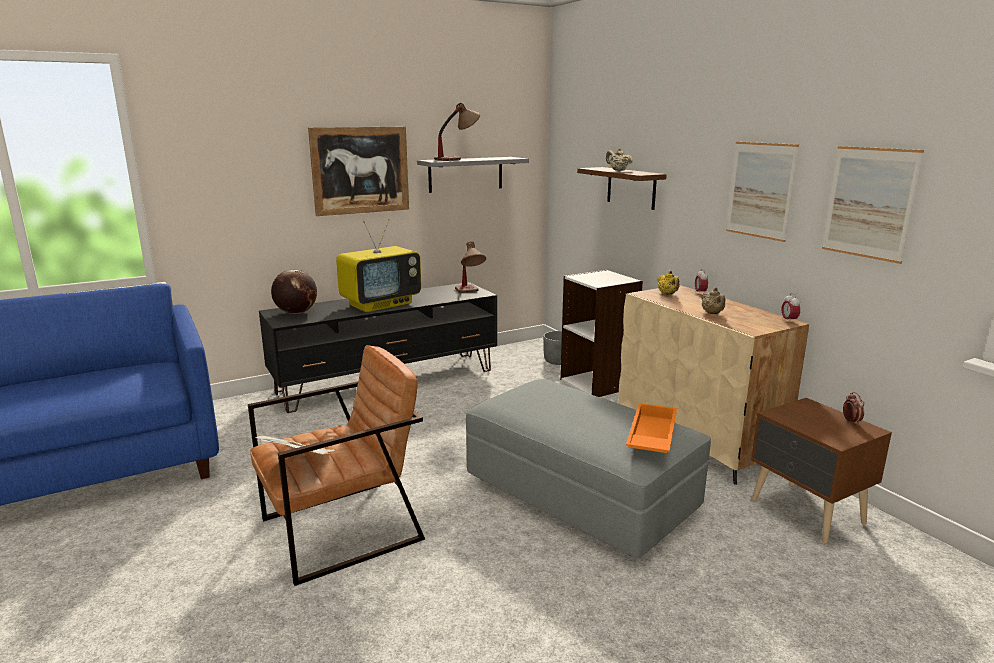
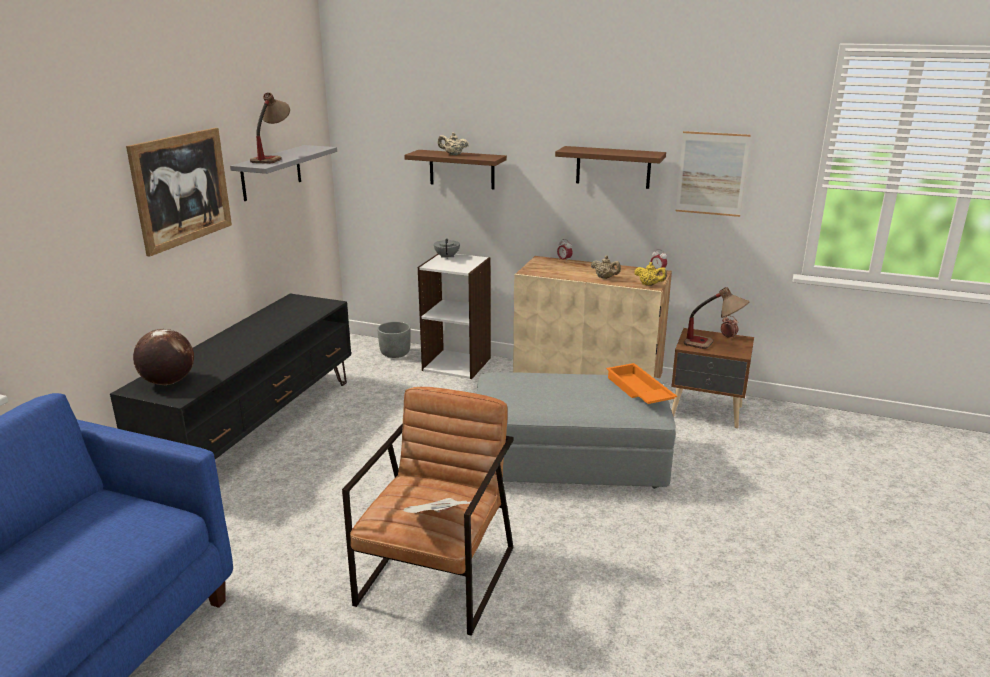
camera: 40 degrees left, 5 degrees up
television [336,219,421,312] -> none
table lamp [455,241,486,293] -> table lamp moved to [684,287,749,349]
yellow teapot [658,270,680,295] -> yellow teapot moved to [634,262,667,286]
picture [726,142,799,242] -> brown shelf [555,146,666,189]
none -> grey teapot [434,238,460,257]

